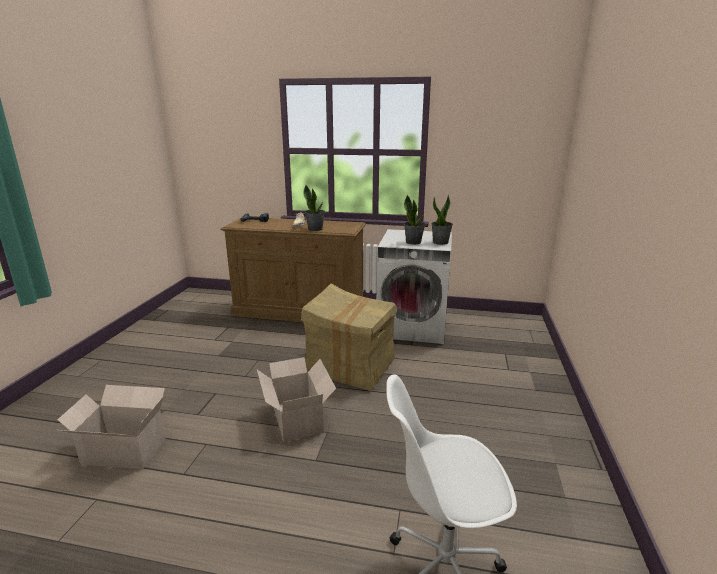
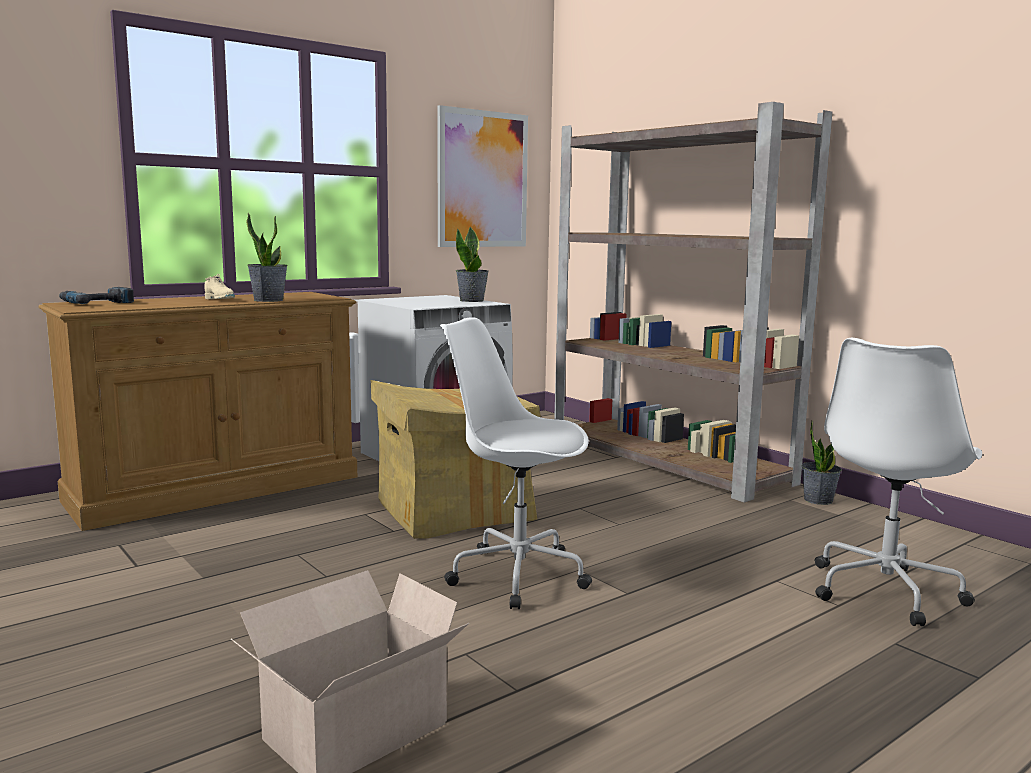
camera: 50 degrees left, 10 degrees down
cardboard box [257,357,336,442] -> white office chair [440,317,592,609]
potted plant [404,195,425,244] -> potted plant moved to [801,420,842,505]
none -> picture [437,105,528,247]
none -> brown bookcase [554,102,833,503]

